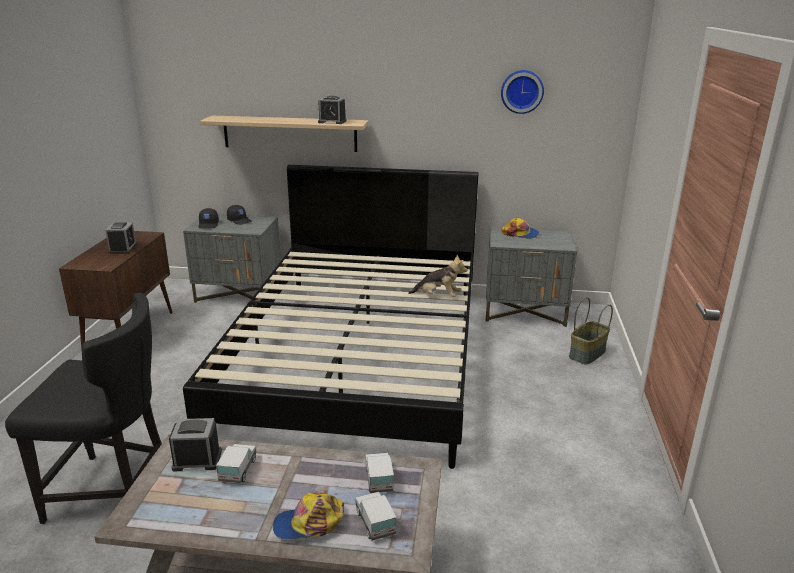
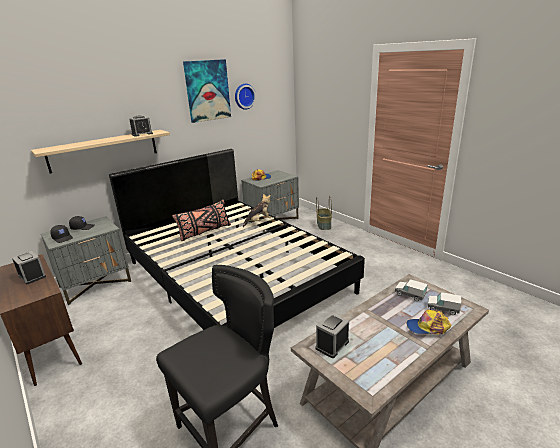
camera: 45 degrees left, 0 degrees up
toy truck [216,444,256,483] -> none
cap [273,493,344,540] -> cap turned 60 degrees clockwise [406,310,451,335]
none -> black pillow [172,200,231,241]
none -> picture [183,59,231,123]

